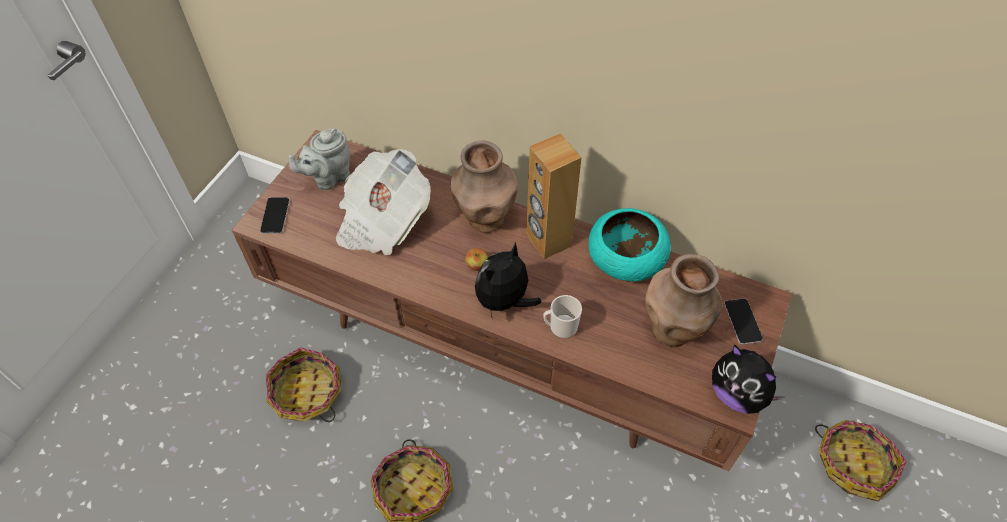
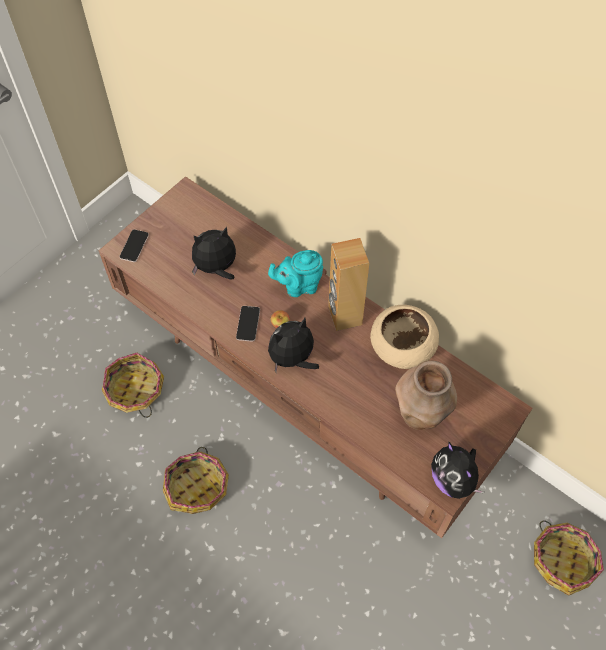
camera: 15 degrees right, 5 degrees up
grey teapot [289,128,350,190] -> none
newspaper [336,149,431,255] -> plush toy [192,227,236,280]
brown vase [451,141,518,233] -> turquoise teapot [268,250,323,297]
mug [543,295,582,338] -> none
turquoise bowl [588,208,671,281] -> beige bowl [370,305,439,369]
phone [724,298,763,344] -> phone moved to [236,306,260,342]

